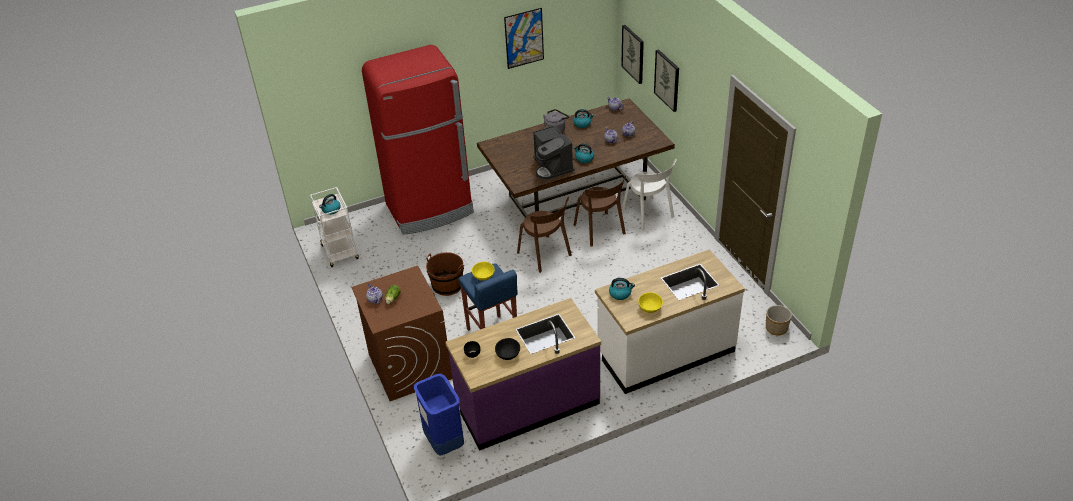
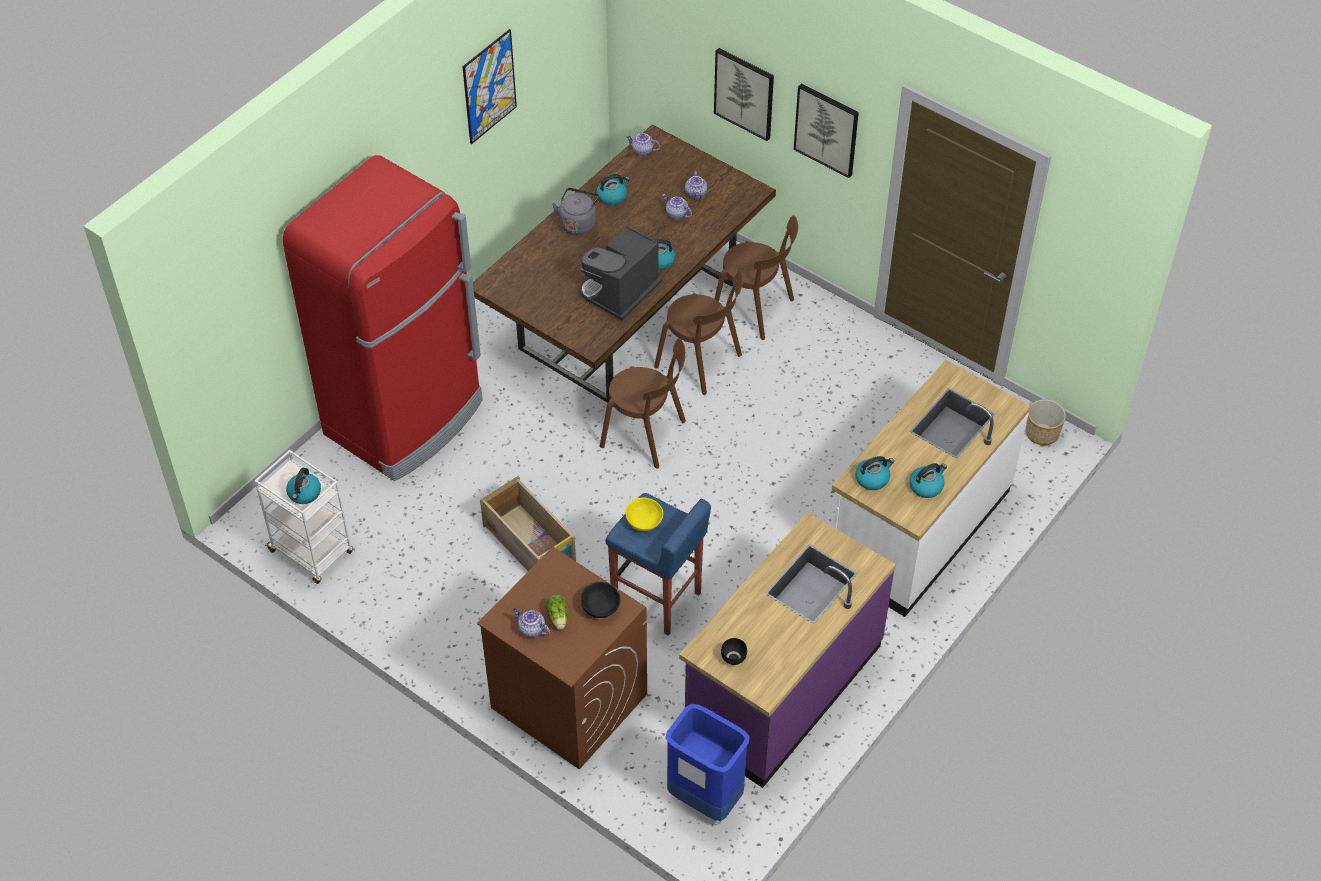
camera: 30 degrees left, 10 degrees up
brown bucket [426,252,464,296] -> crate [480,476,576,571]
black bowl [495,338,520,360] -> black bowl moved to [581,582,621,618]
coffee machine [533,126,574,180] -> coffee machine turned 90 degrees clockwise [579,226,663,320]
picture [621,25,644,84] -> picture moved to [794,84,859,178]
white chair [622,159,676,231] -> brown chair [714,215,798,340]
yellow bowl [638,292,663,313] -> kettle [909,463,947,498]

